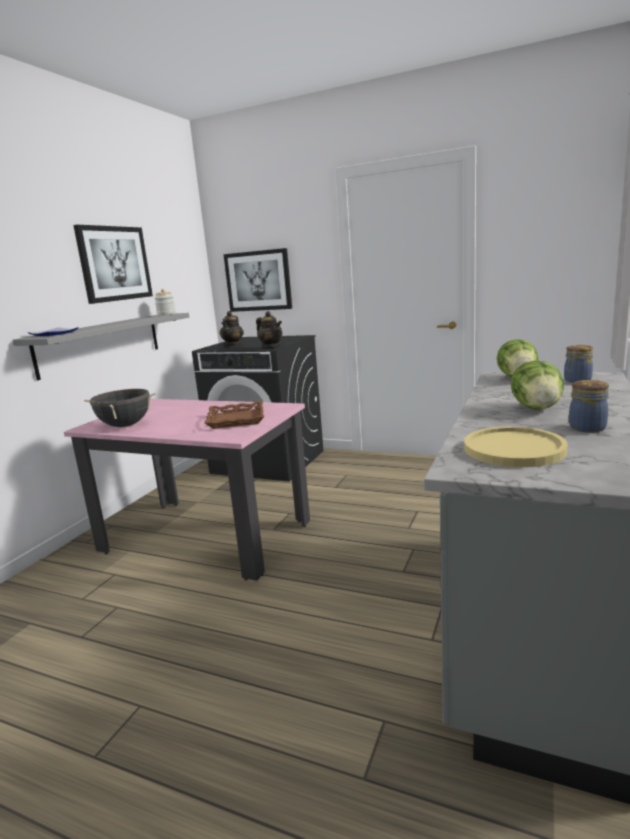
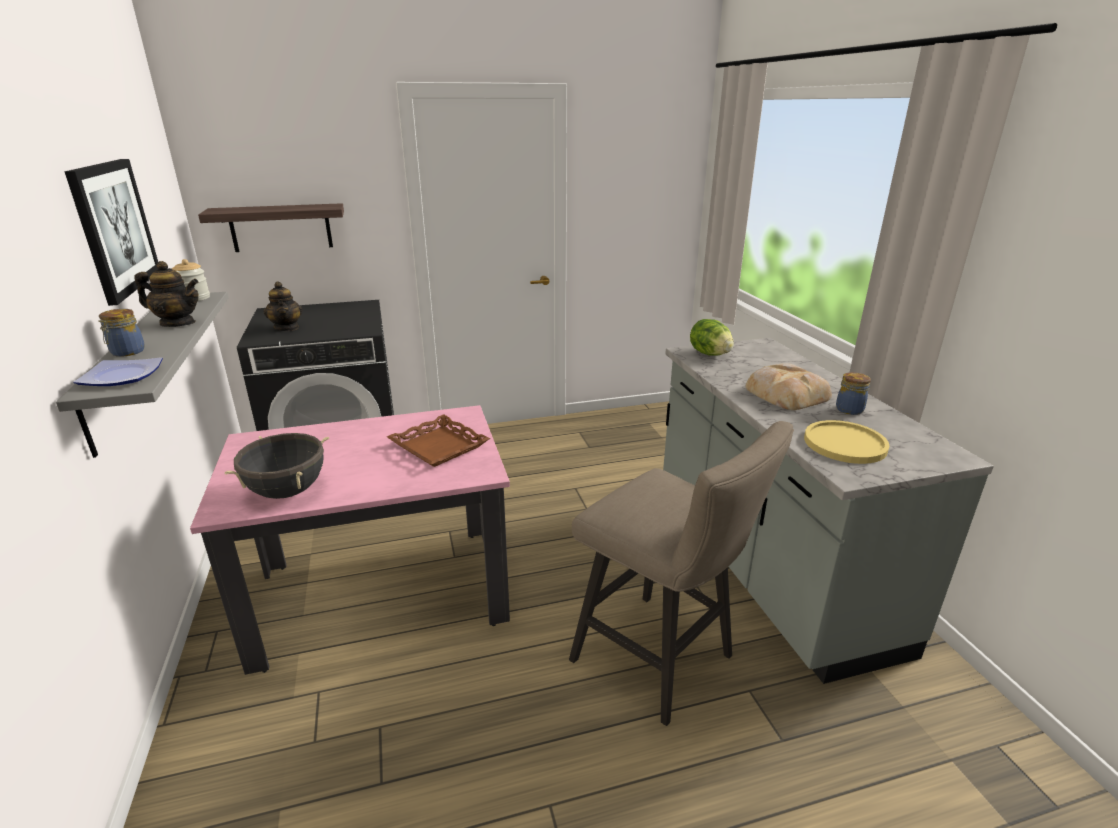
camera: 40 degrees left, 10 degrees up
picture [223,248,292,312] -> shelf [198,203,344,252]
teapot [256,311,282,348] -> teapot moved to [134,261,199,327]
lettuce [510,360,564,410] -> bread [746,363,832,410]
jar [564,345,593,383] -> jar moved to [98,309,145,357]
none -> beige stool [569,421,794,726]

